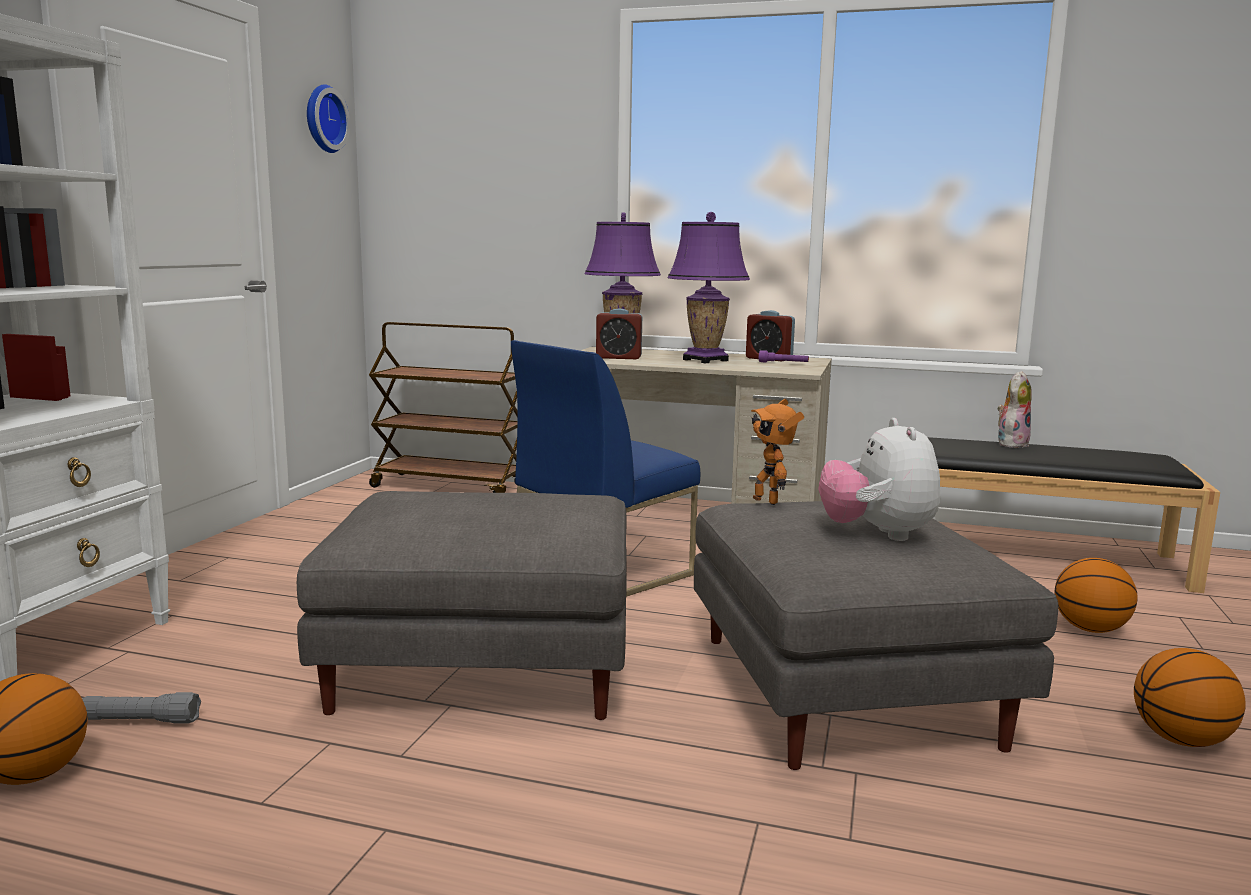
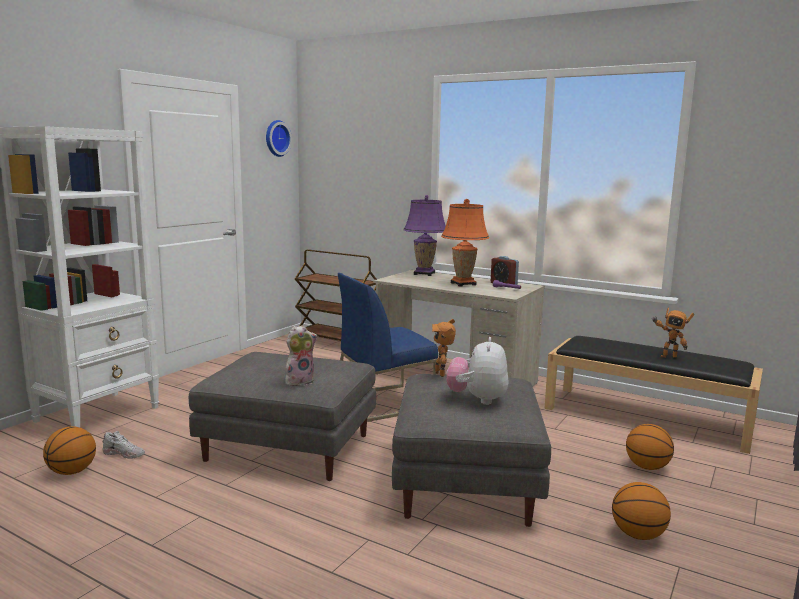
camera: 15 degrees right, 0 degrees up
grey flashlight [82,692,201,724] -> white shoe [103,431,145,459]
alarm clock [596,308,642,359] -> none
purple table lamp [668,212,750,363] -> orange table lamp [441,199,489,287]
plush toy [997,371,1032,448] -> plush toy moved to [285,325,317,386]
none -> toy robot [652,307,694,358]

